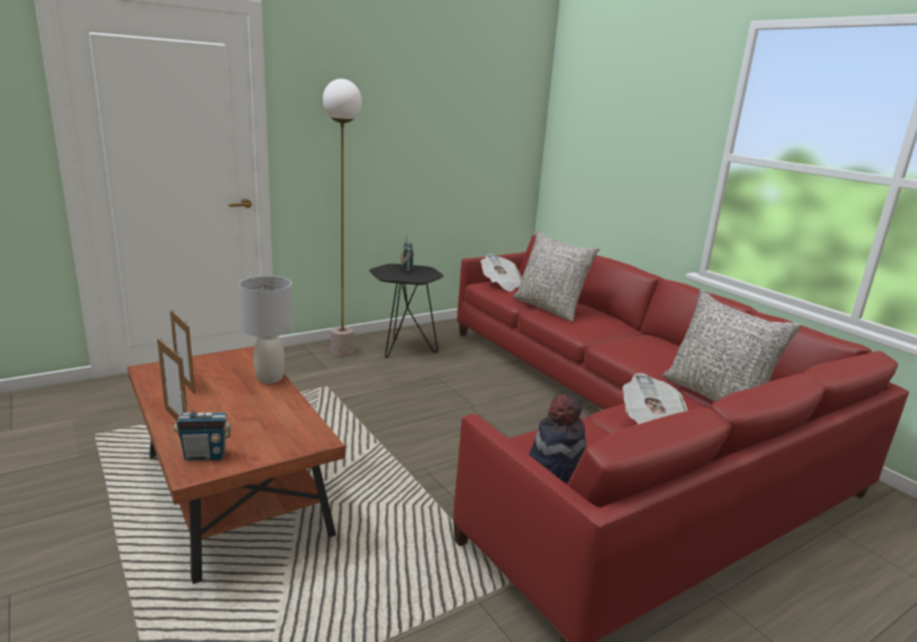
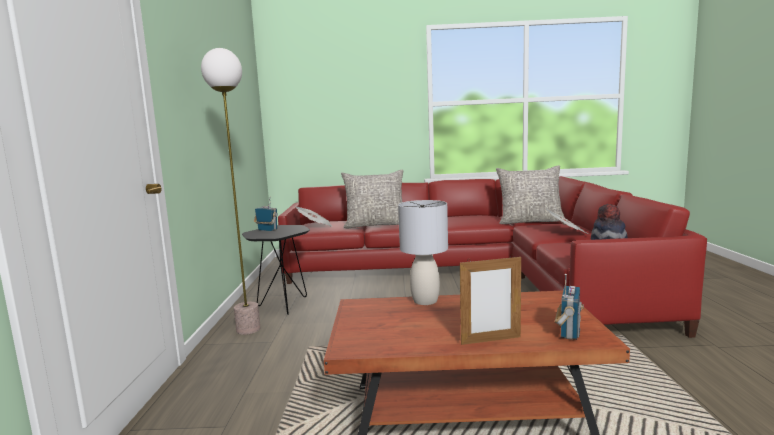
camera: 55 degrees left, 10 degrees down
picture frame [170,310,195,394] -> none

